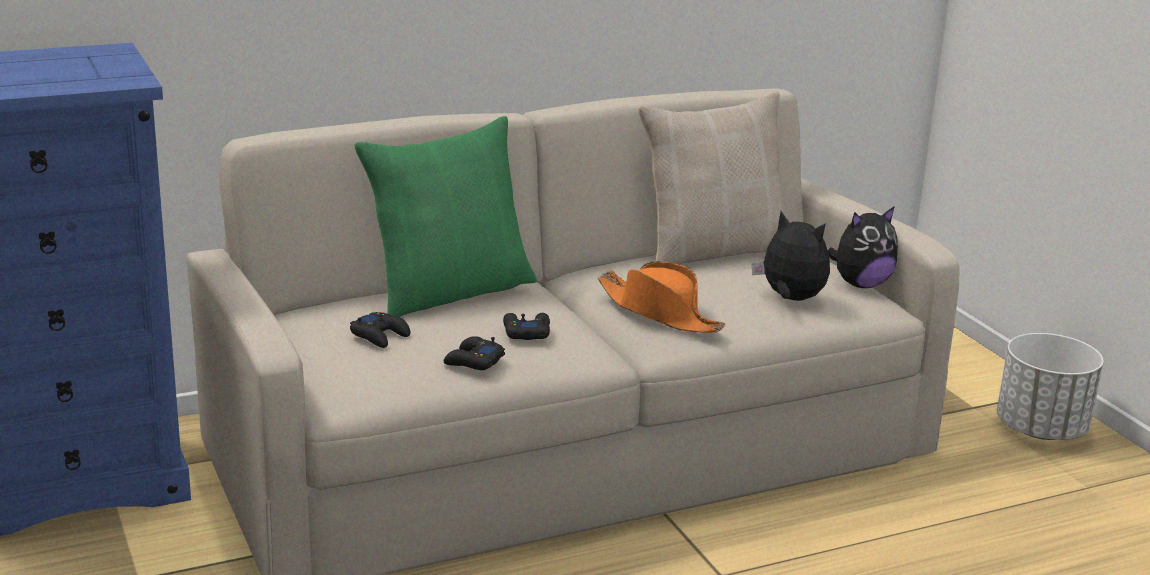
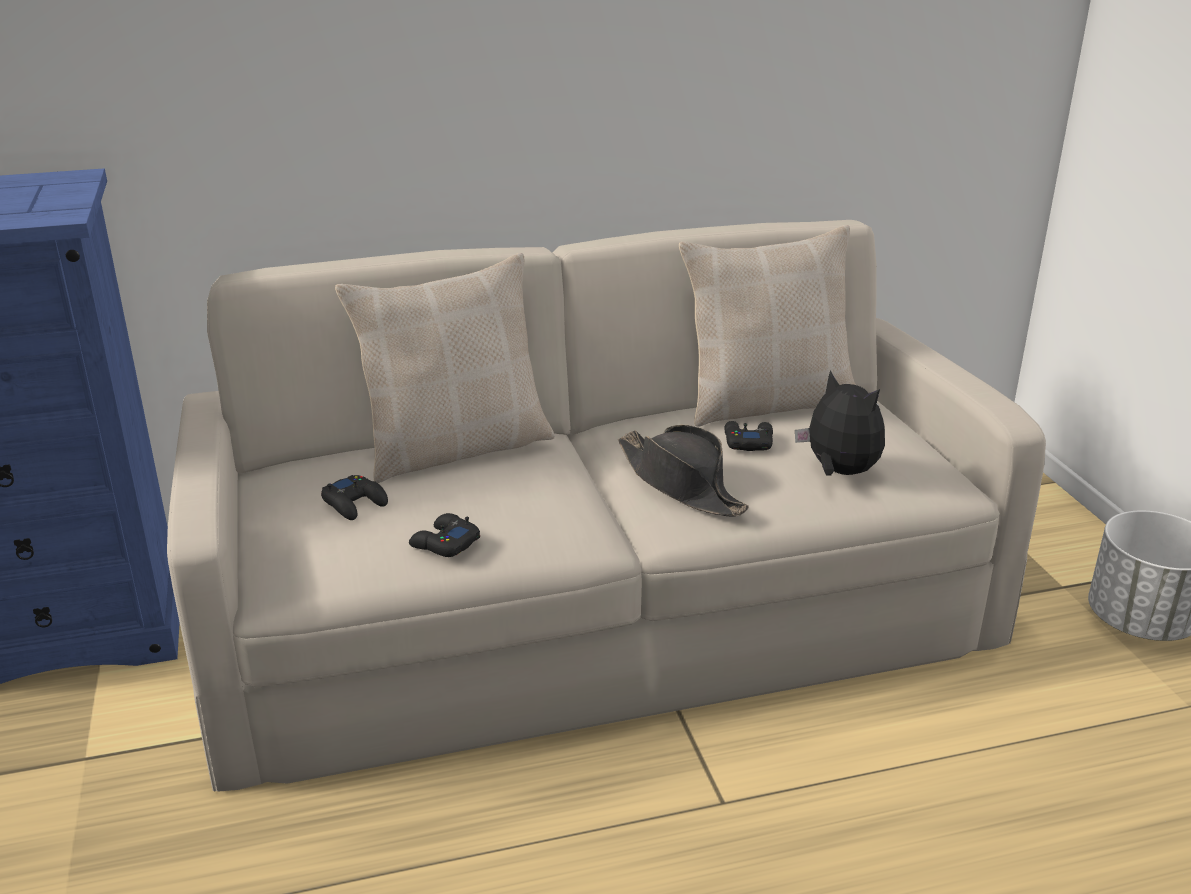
camera: 10 degrees right, 5 degrees up
green pillow [354,116,537,317] -> beige pillow [335,253,555,483]
black game controller [503,313,550,340] -> black game controller moved to [724,421,773,451]
orange hat [598,261,725,333] -> black hat [618,425,749,517]
plush toy [828,206,898,288] -> none

